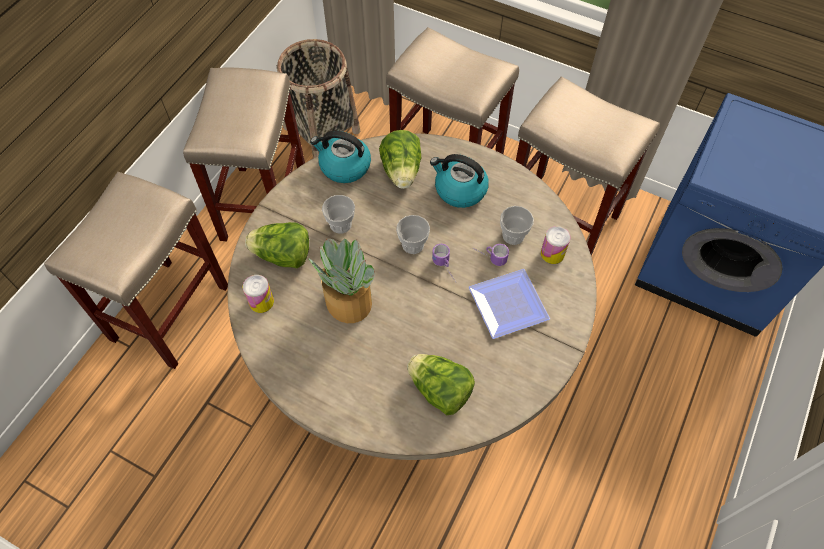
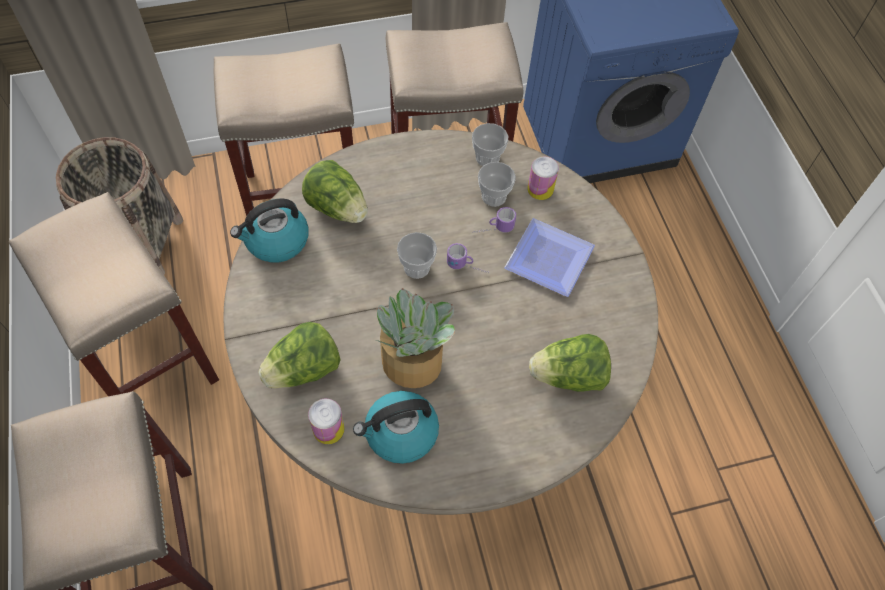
camera: 45 degrees left, 0 degrees up
cup [322,195,355,234] -> cup moved to [472,123,508,166]
kettle [430,154,489,208] -> kettle moved to [353,391,439,464]

